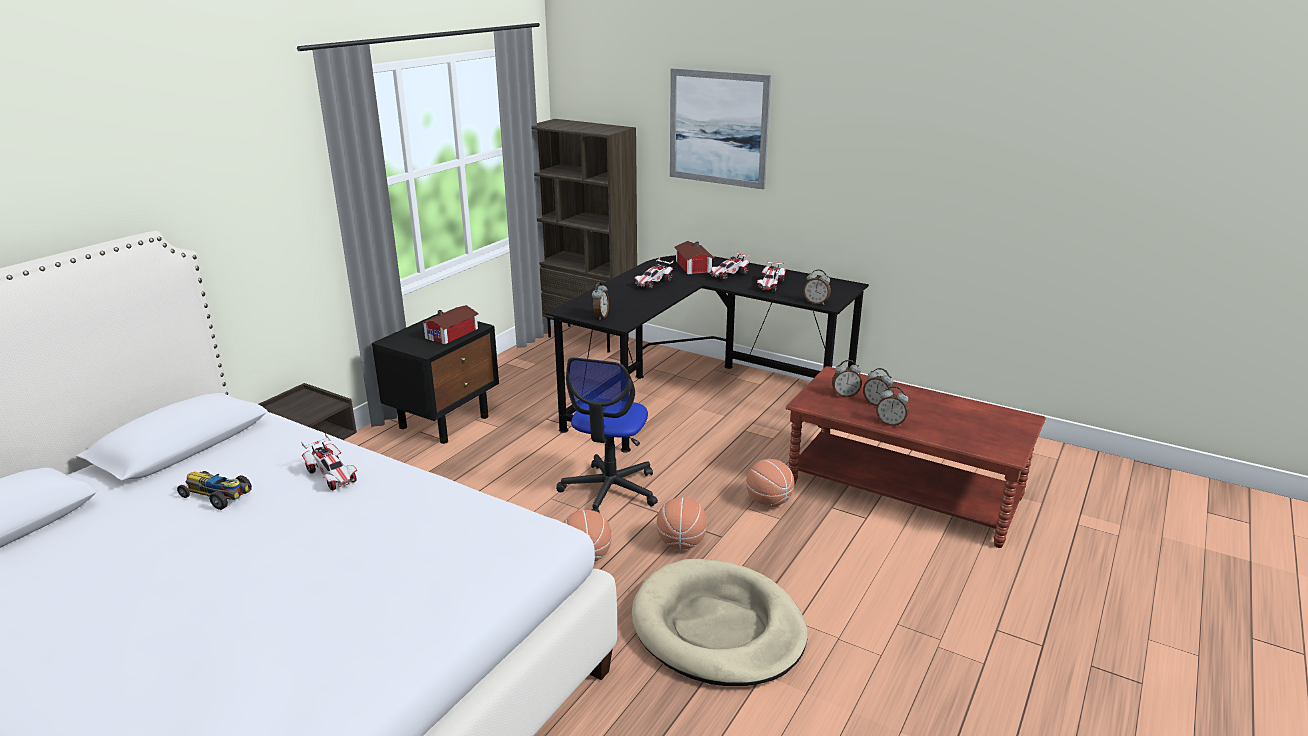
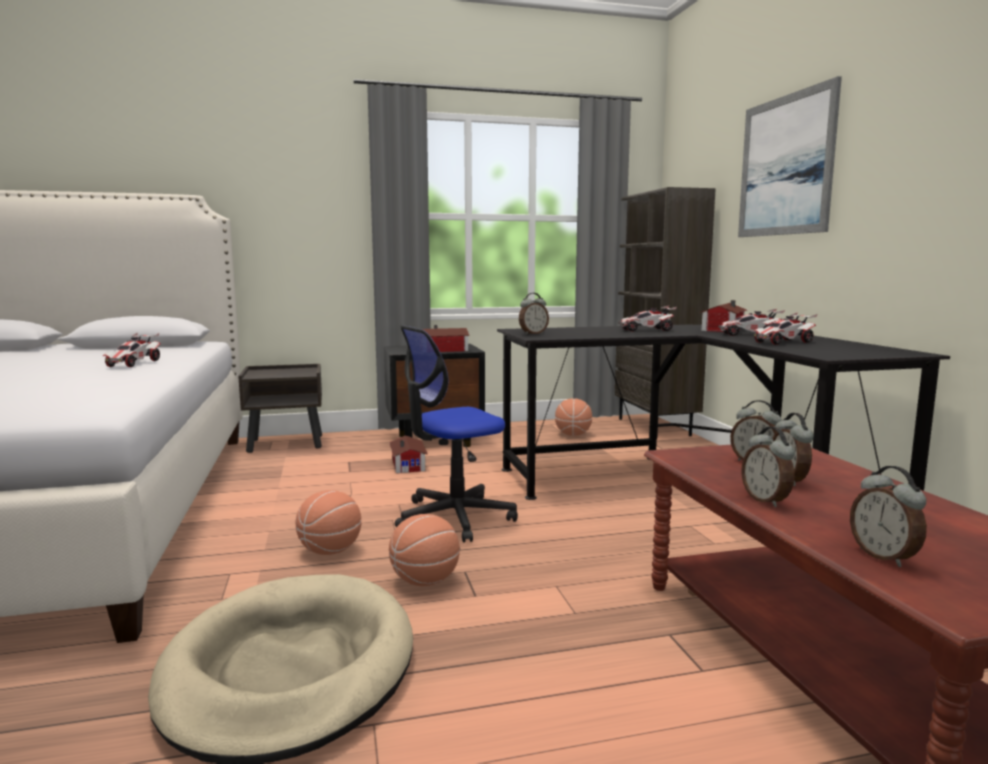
camera: 45 degrees right, 15 degrees down
toy car [177,471,252,510] -> none
basketball [746,459,795,507] -> basketball moved to [555,398,592,436]
alarm clock [803,269,831,305] -> alarm clock moved to [850,466,927,567]
none -> toy house [389,436,428,473]

